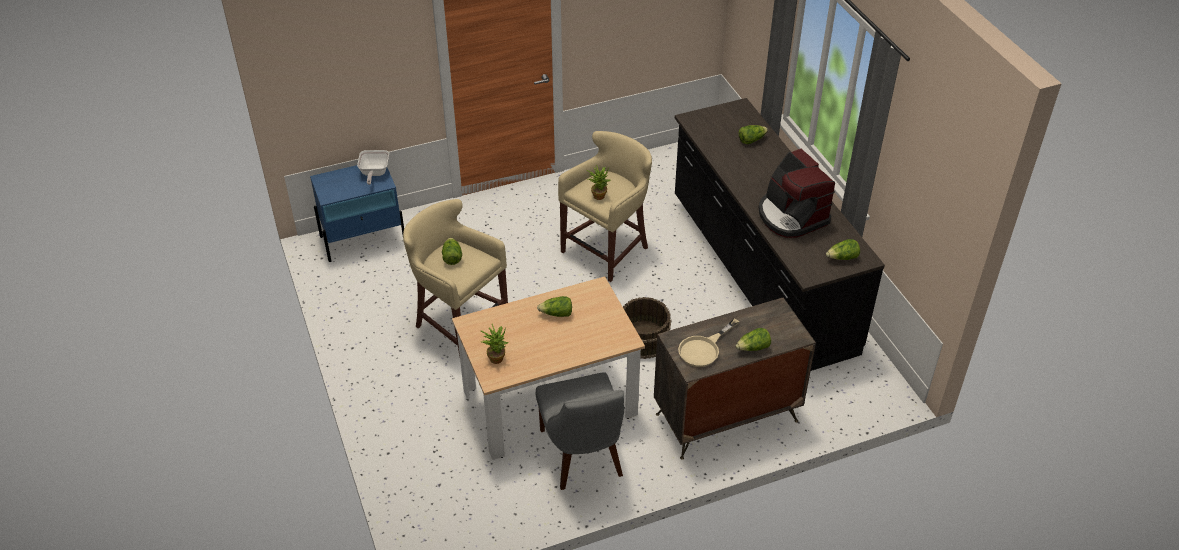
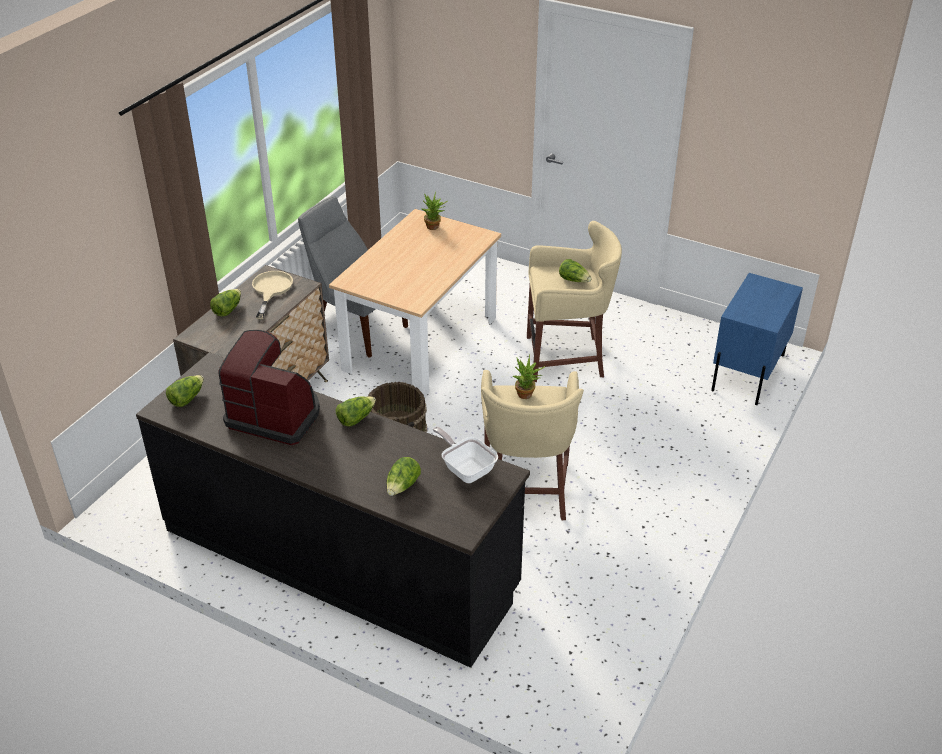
camera: 140 degrees right, 5 degrees down
frying pan [357,150,389,185] -> frying pan moved to [433,427,498,483]
lettuce [537,296,572,317] -> lettuce moved to [335,396,376,427]

